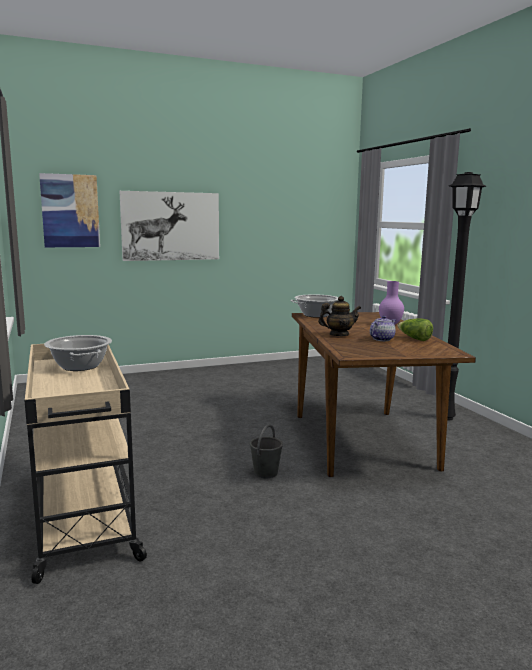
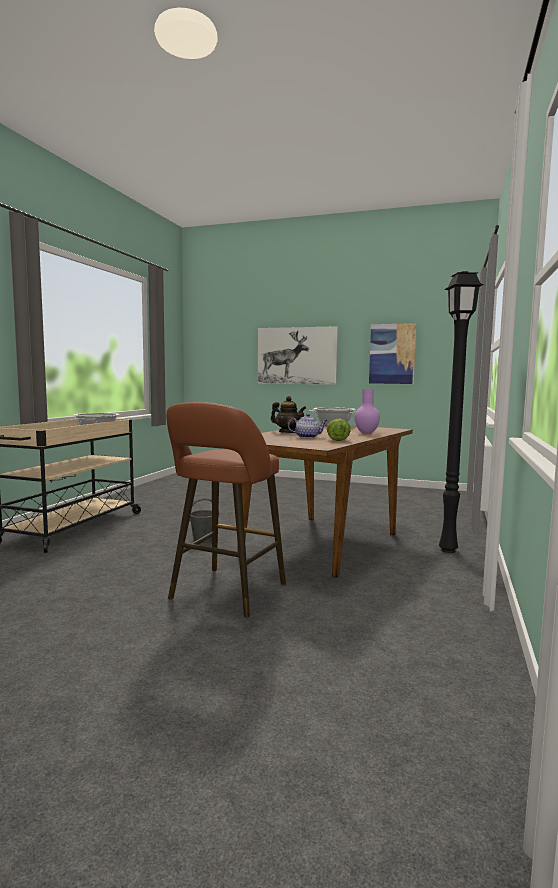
camera: 40 degrees right, 5 degrees down
picture [39,173,100,247] -> picture moved to [369,323,416,384]
none -> brown stool [166,402,286,617]

